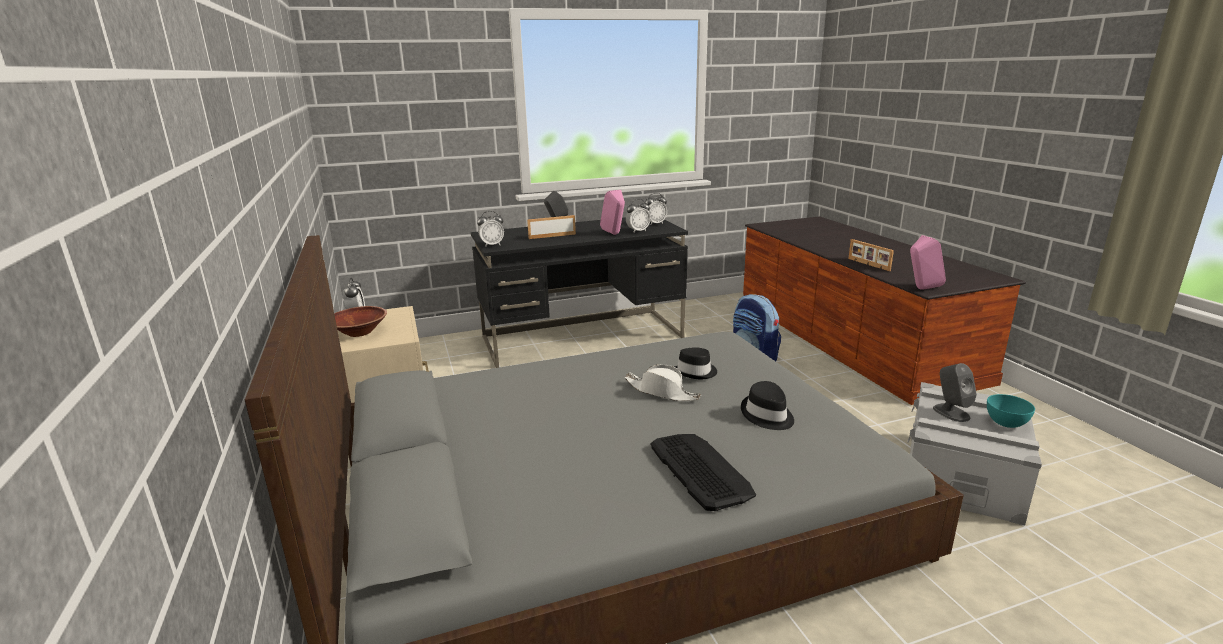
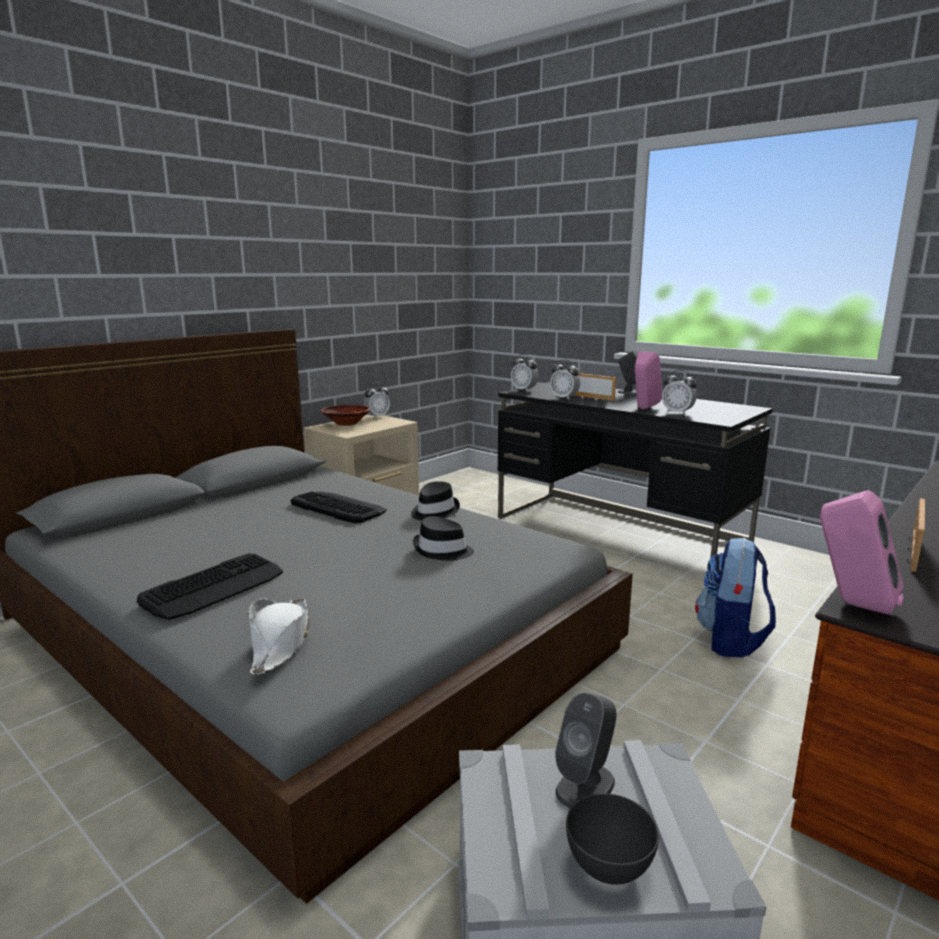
camera: 60 degrees right, 5 degrees down
white hat [624,364,701,401] -> white hat moved to [248,598,310,675]
alarm clock [645,193,667,225] -> alarm clock moved to [550,360,580,400]
black hat [741,381,794,430] -> black hat moved to [411,481,460,521]
turquoise bowl [987,394,1035,428] -> grey bowl [566,793,659,885]
none -> keyboard [290,492,387,523]

